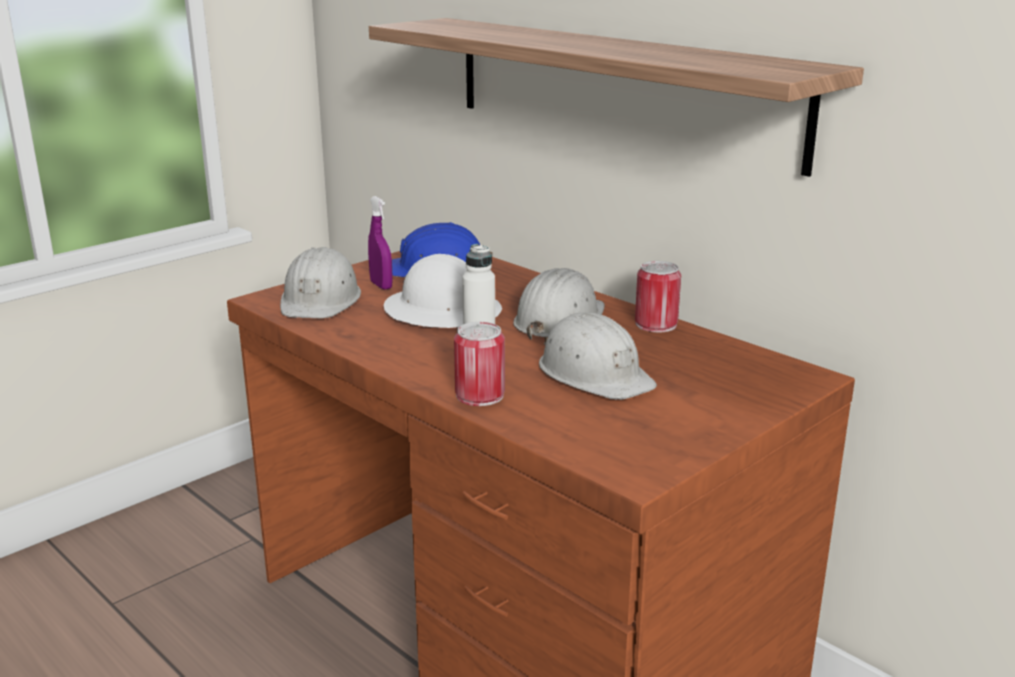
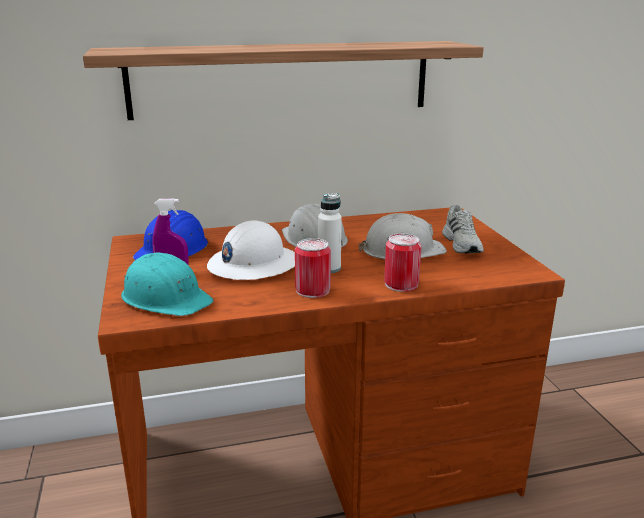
camera: 60 degrees left, 0 degrees up
white hard hat [280,247,361,318] -> turquoise hard hat [121,253,214,316]
can [635,261,681,332] -> can moved to [295,238,331,298]
none -> white shoe [442,205,484,253]

